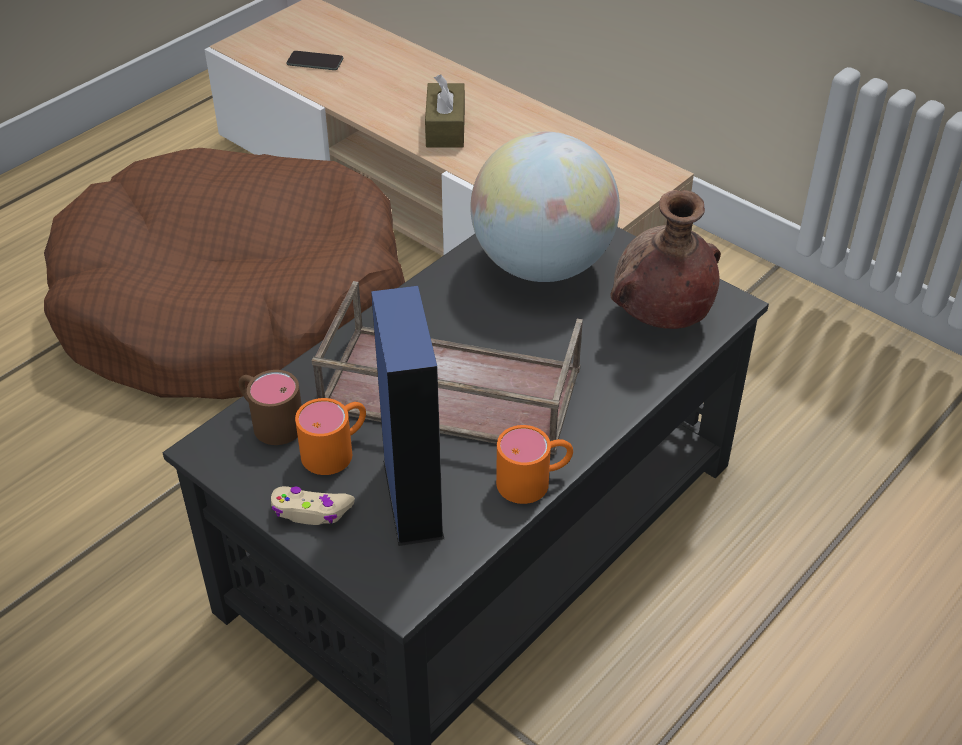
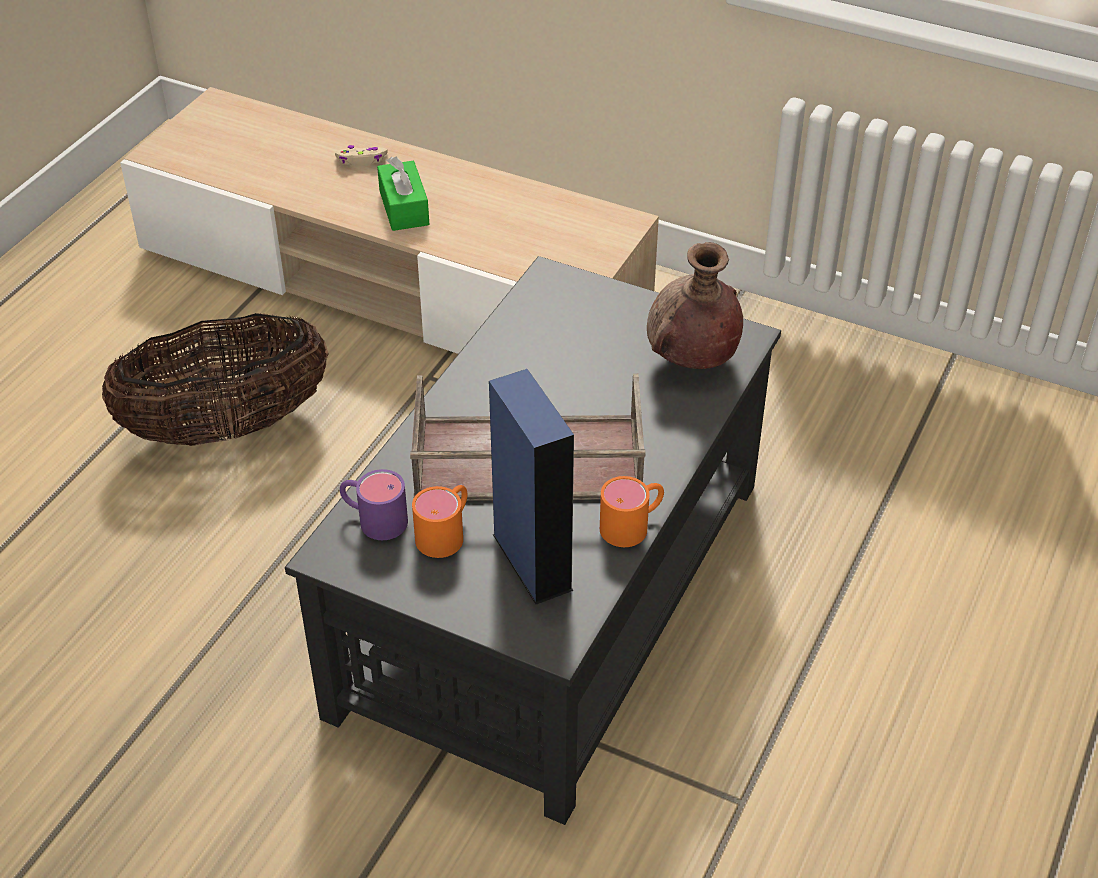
camera: 15 degrees left, 0 degrees up
brown dog bed [44,148,405,399] -> basket [102,313,329,446]
brown mug [239,370,302,445] -> purple mug [340,469,408,540]
beige game controller [271,486,355,525] -> beige game controller moved to [335,145,388,167]
phone [287,51,343,70] -> none
brown tissue box [425,74,465,148] -> green tissue box [377,157,429,231]
globe [470,131,620,282] -> none

